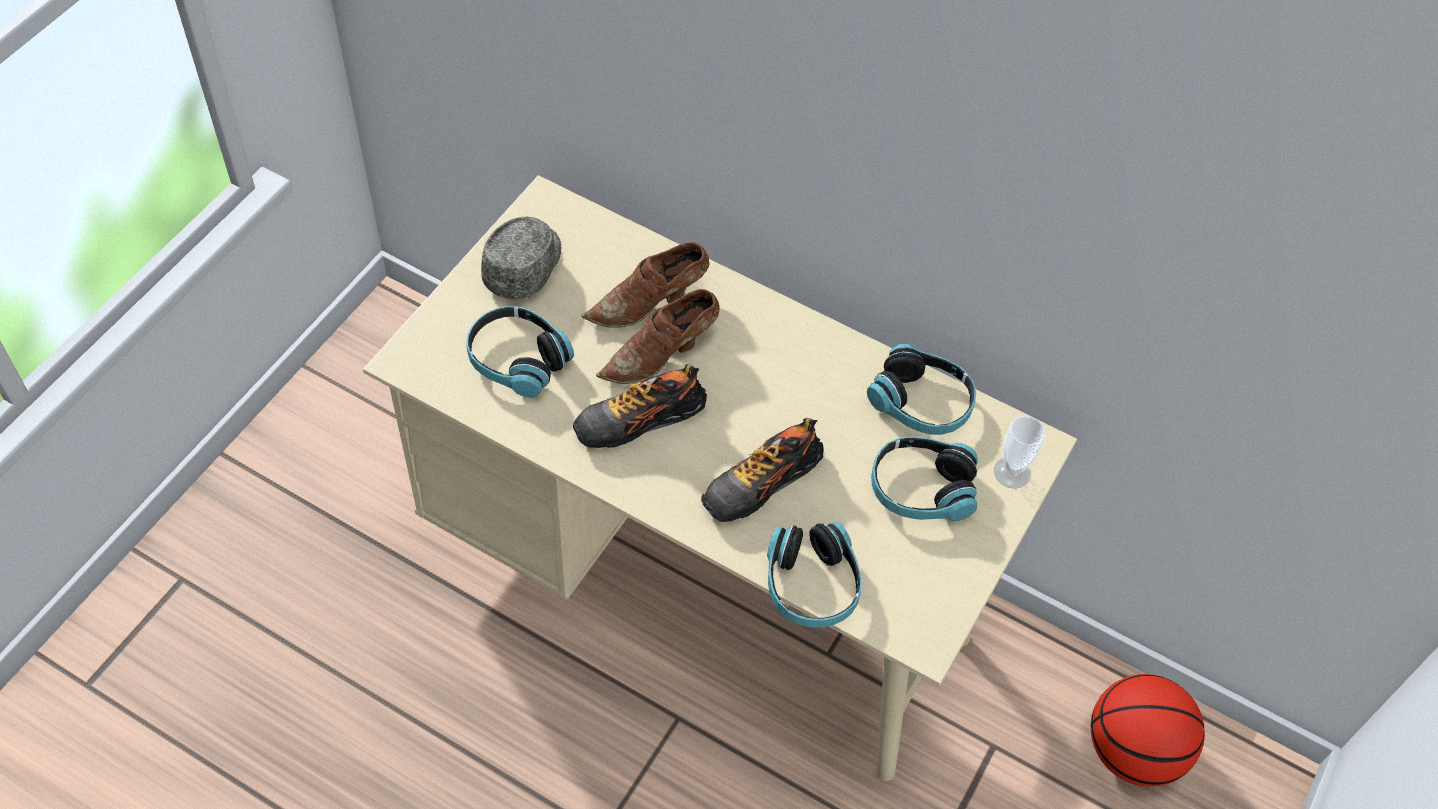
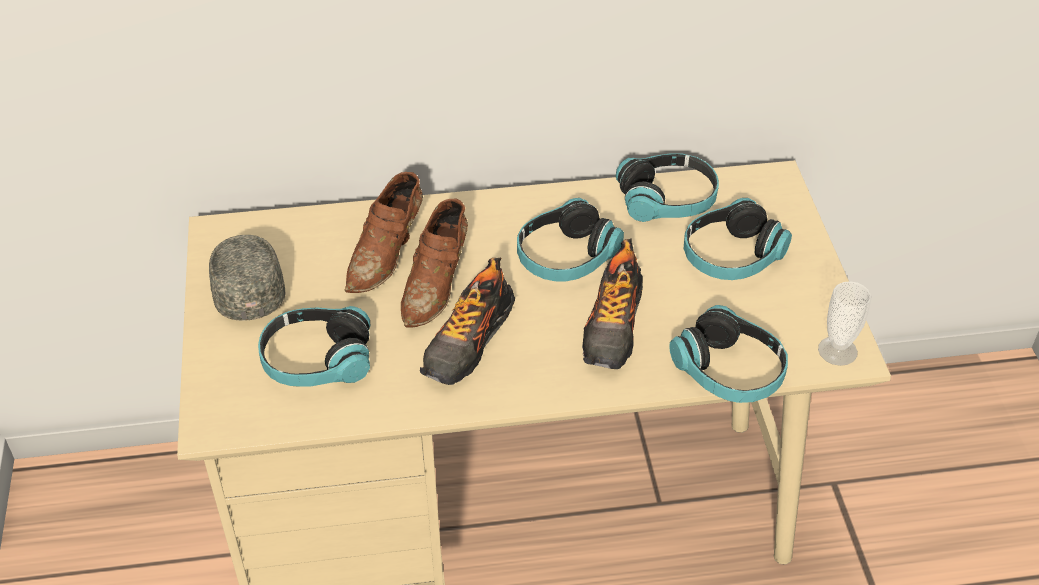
camera: 35 degrees left, 10 degrees down
cup [994,416,1046,489] -> cup moved to [818,281,872,366]
basketball [1091,674,1205,787] -> none
none -> headphones [517,198,624,281]

